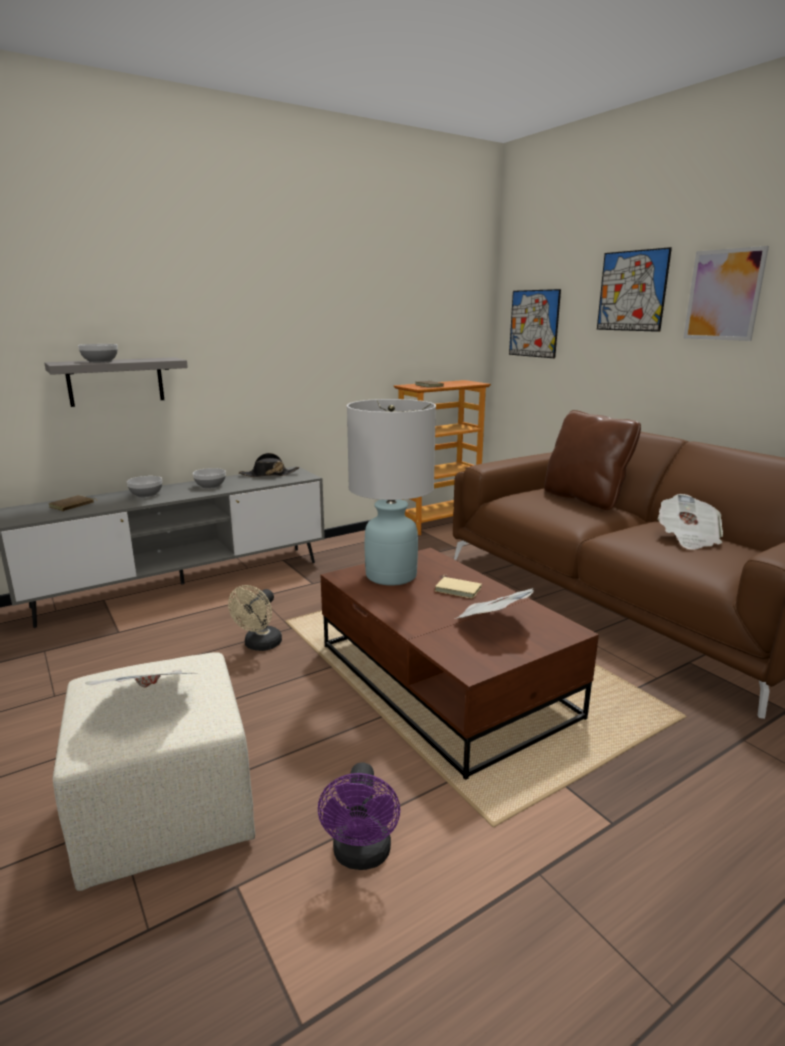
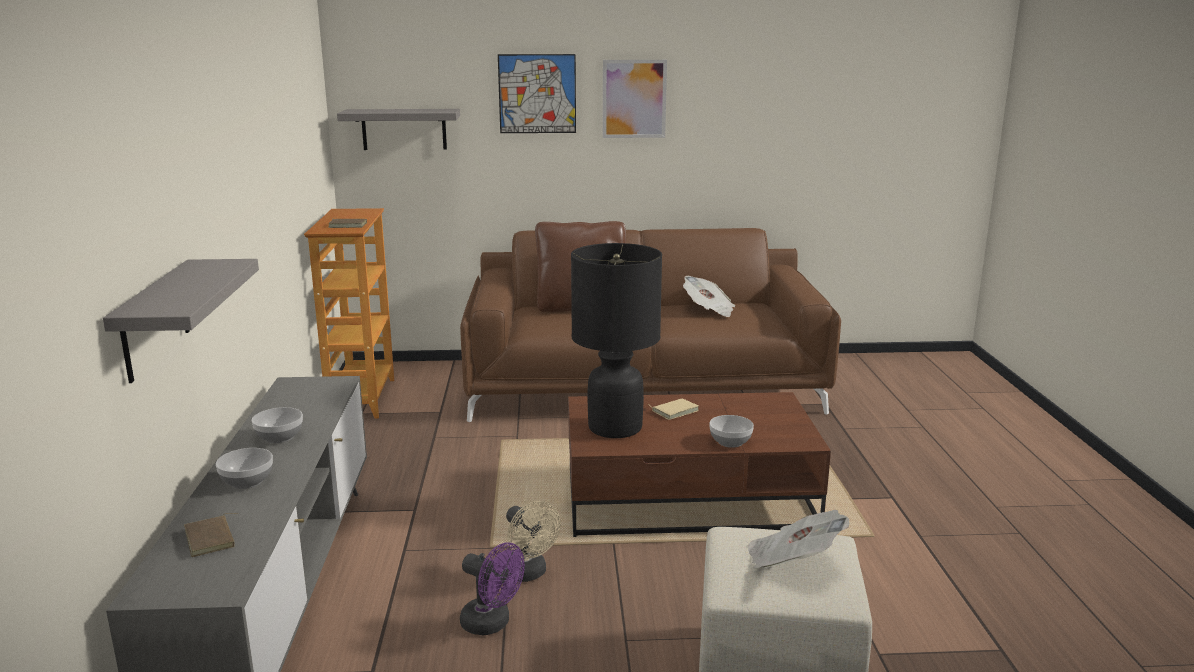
camera: 60 degrees left, 0 degrees up
bowl [78,344,118,363] -> bowl moved to [709,415,754,448]
black hat [239,453,299,477] -> none
purple fan [318,763,400,870] -> purple fan moved to [460,542,525,635]
white table lamp [347,399,436,586] -> black table lamp [571,243,662,438]
newspaper [455,588,534,619] -> none
picture [509,289,561,358] -> grey shelf [337,109,460,150]

